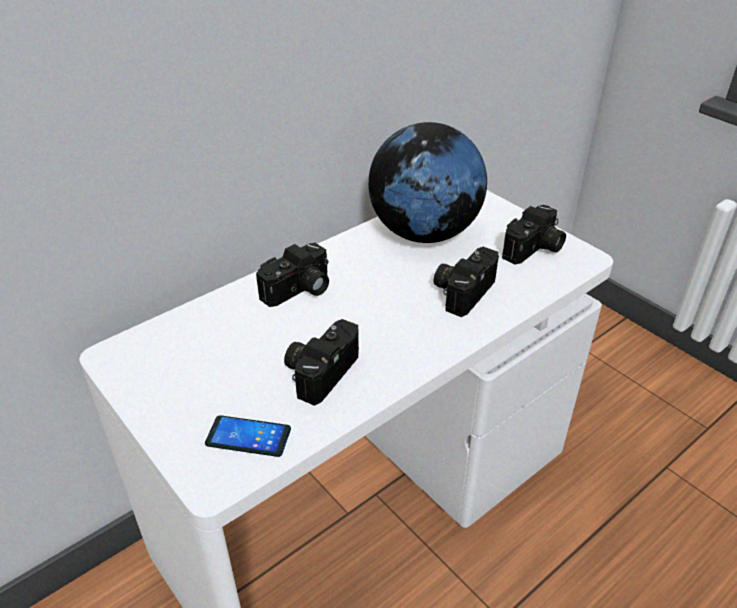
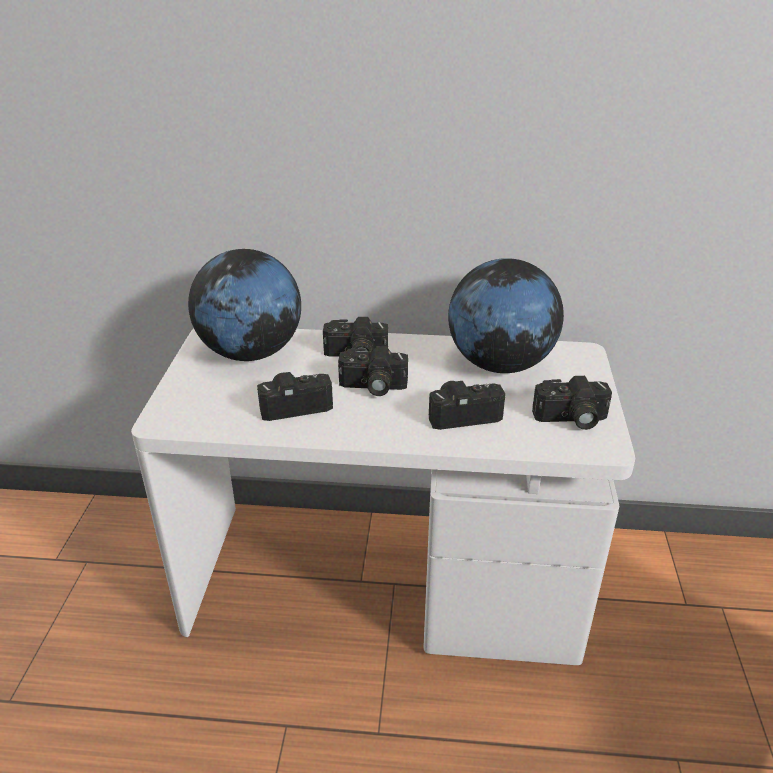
camera: 45 degrees right, 5 degrees down
phone [205,415,291,457] -> none
none -> globe [188,249,301,361]
none -> camera [338,346,408,396]

